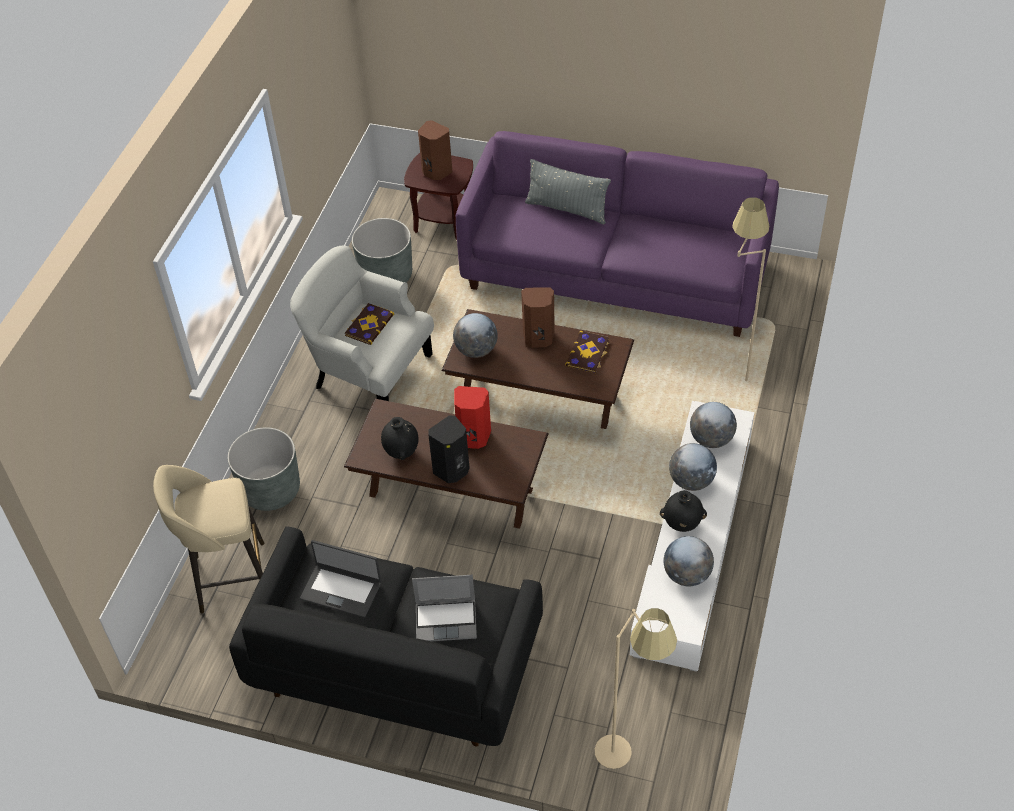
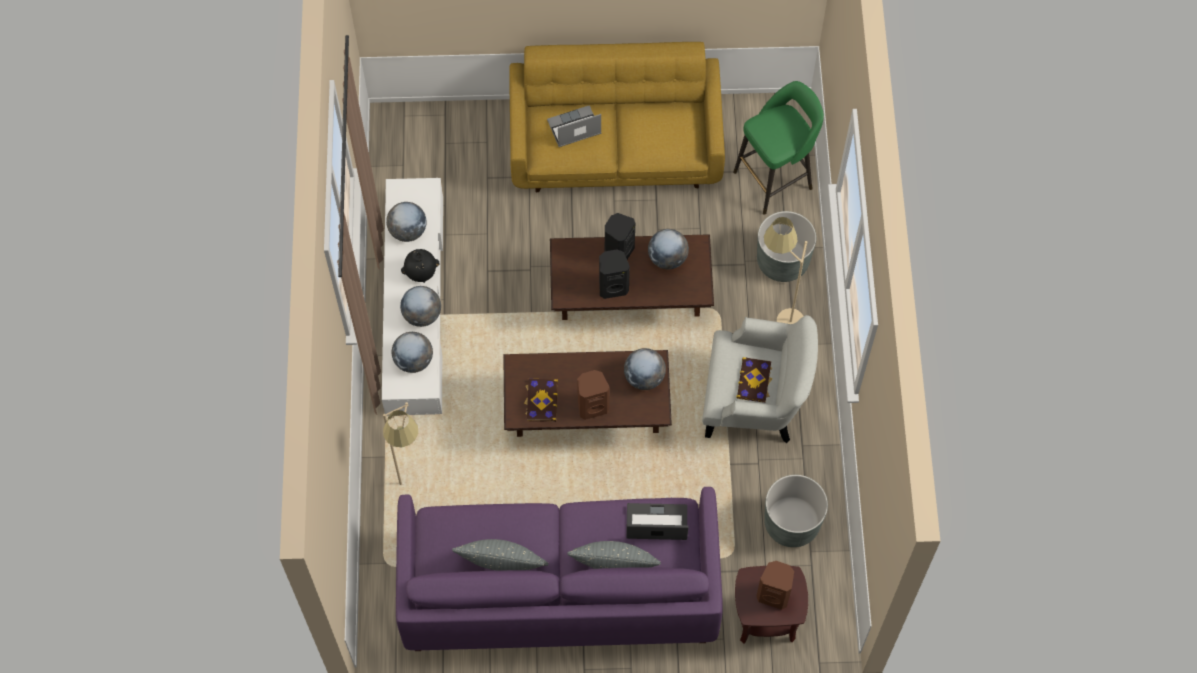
camera: 160 degrees right, 15 degrees up
beige stool [153,465,264,613] -> green stool [733,81,824,215]
black sofa [229,526,543,747] -> yellow sofa [509,42,725,192]
laptop [300,540,381,618] -> laptop moved to [626,503,689,540]
black vase [381,417,418,460] -> globe [648,229,689,269]
red speaker [454,386,491,449] -> black speaker [599,249,630,299]
beige floor lamp [595,608,677,769] -> beige floor lamp moved to [764,217,807,324]
none -> grey pillow [452,539,548,571]

